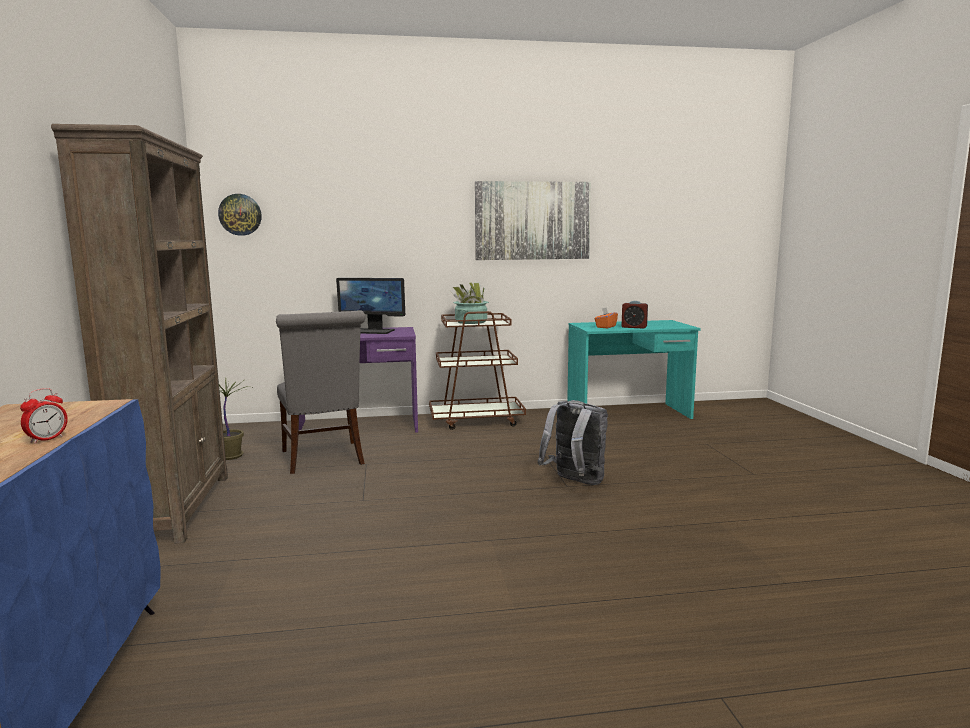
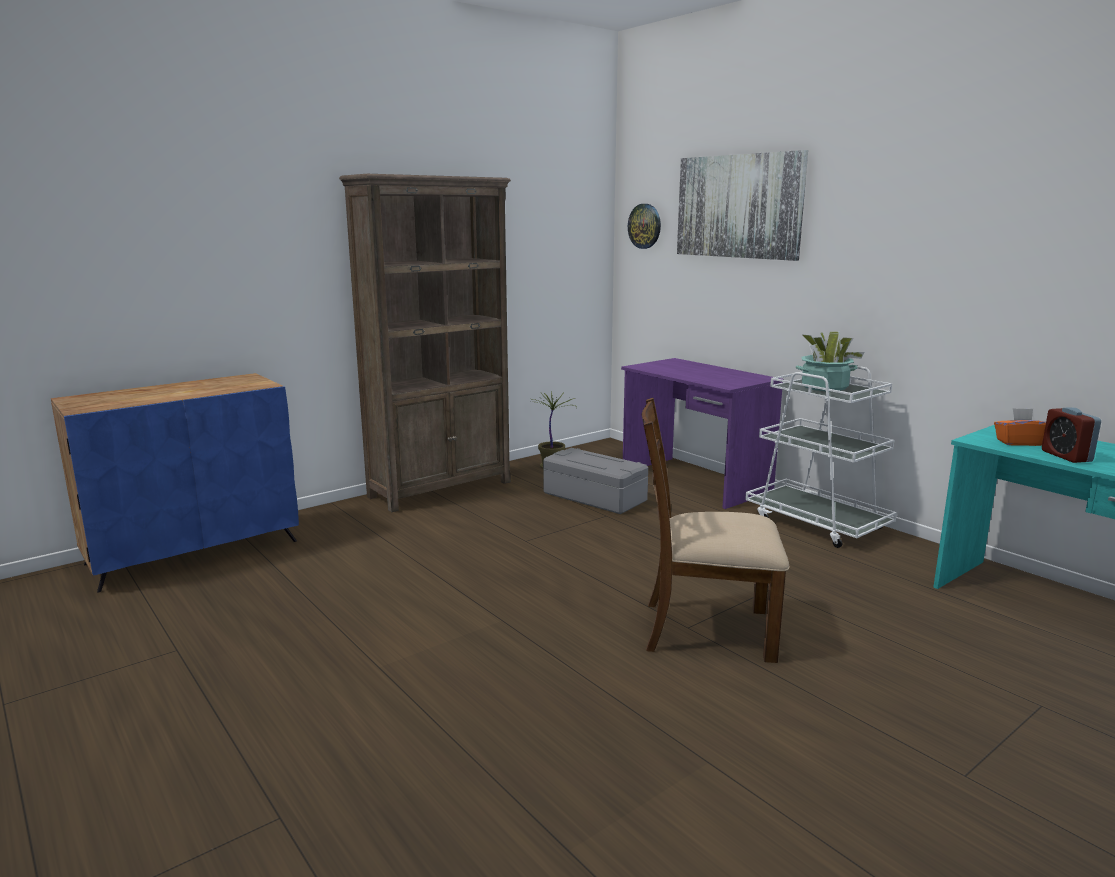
camera: 60 degrees right, 5 degrees up
alarm clock [20,388,68,444] -> none
grey chair [276,310,366,474] -> grey storage box [543,448,648,514]
monitor [336,278,405,334] -> none
brown cart [429,311,526,430] -> white cart [745,366,897,548]
picture [475,181,591,260] -> picture moved to [677,150,808,261]
grey backpack [538,400,608,485] -> brown chair [642,398,790,663]

